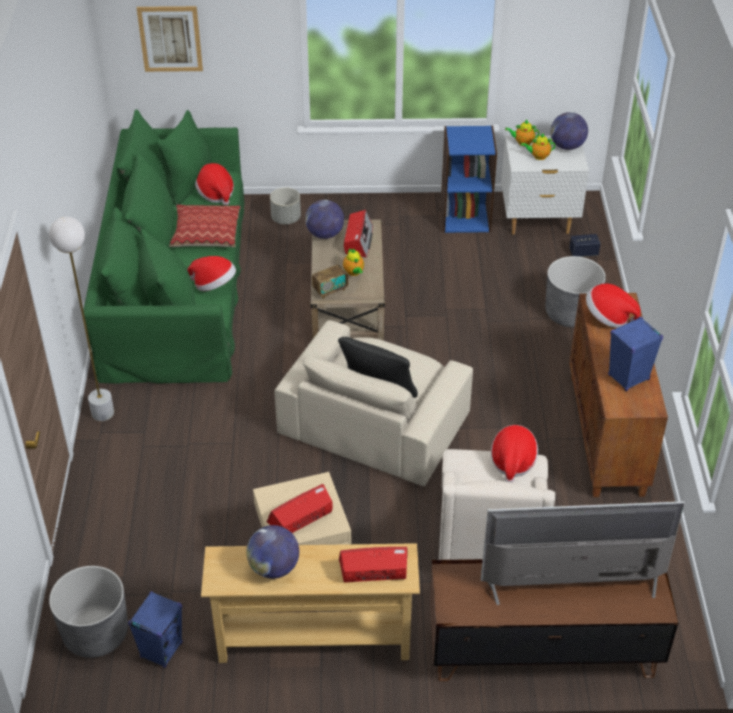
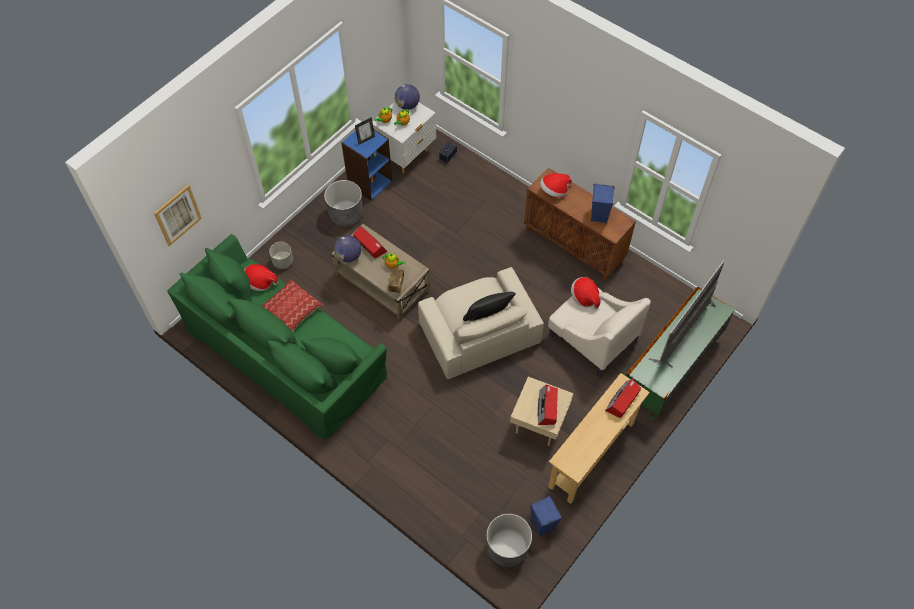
camera: 50 degrees left, 15 degrees up
white floor lamp [49,217,114,421] -> none
hat [187,256,236,291] -> none
globe [246,525,299,579] -> none
brown tv stand [430,559,678,681] -> green tv stand [626,286,735,420]
grey planter [545,256,606,328] -> grey planter moved to [324,180,363,226]
none -> picture frame [355,117,375,144]

